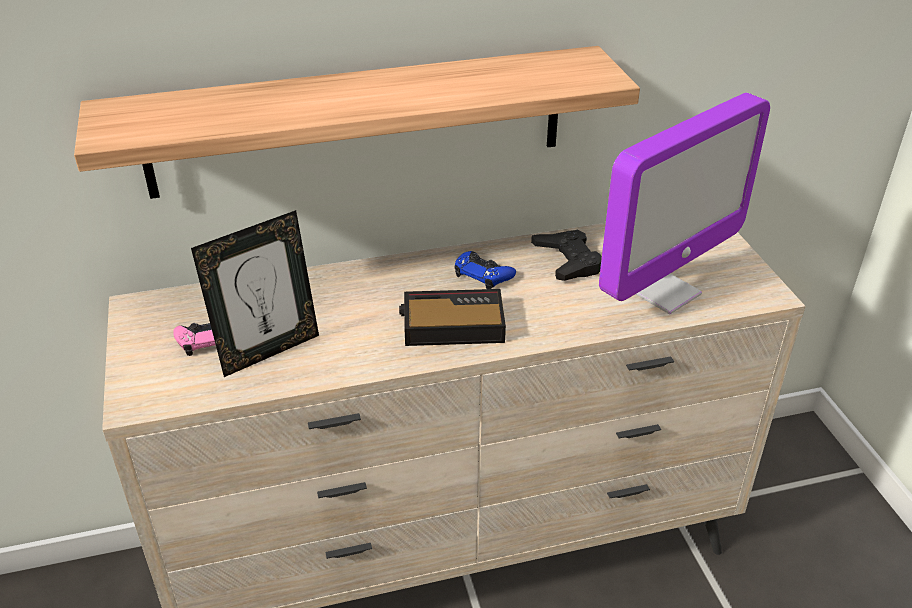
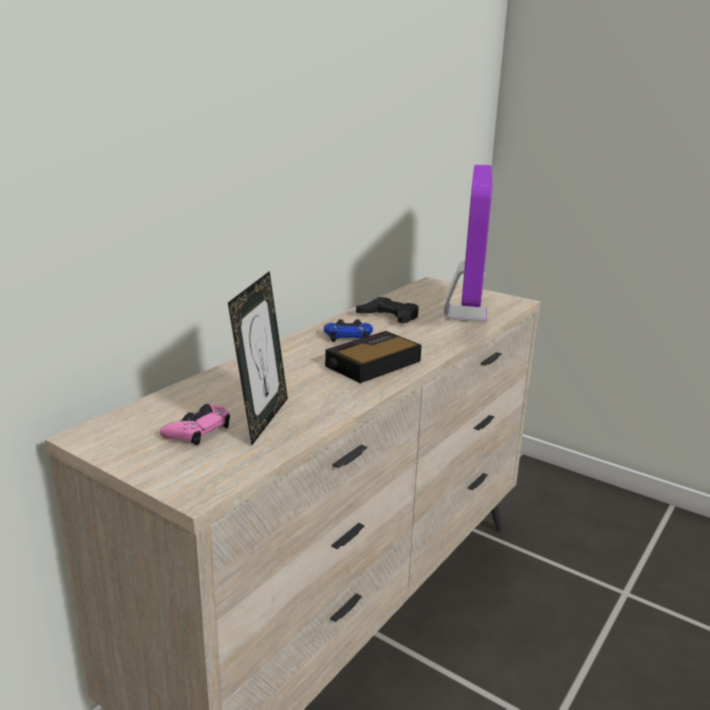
camera: 40 degrees left, 15 degrees down
shelf [74,46,640,199] -> none

